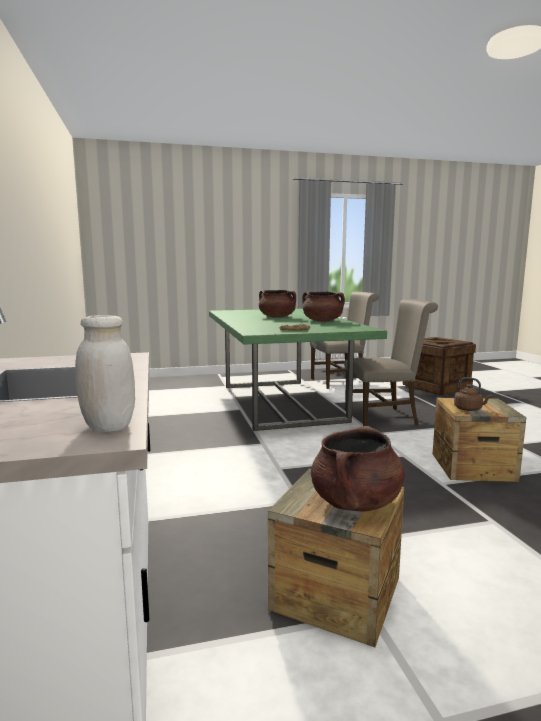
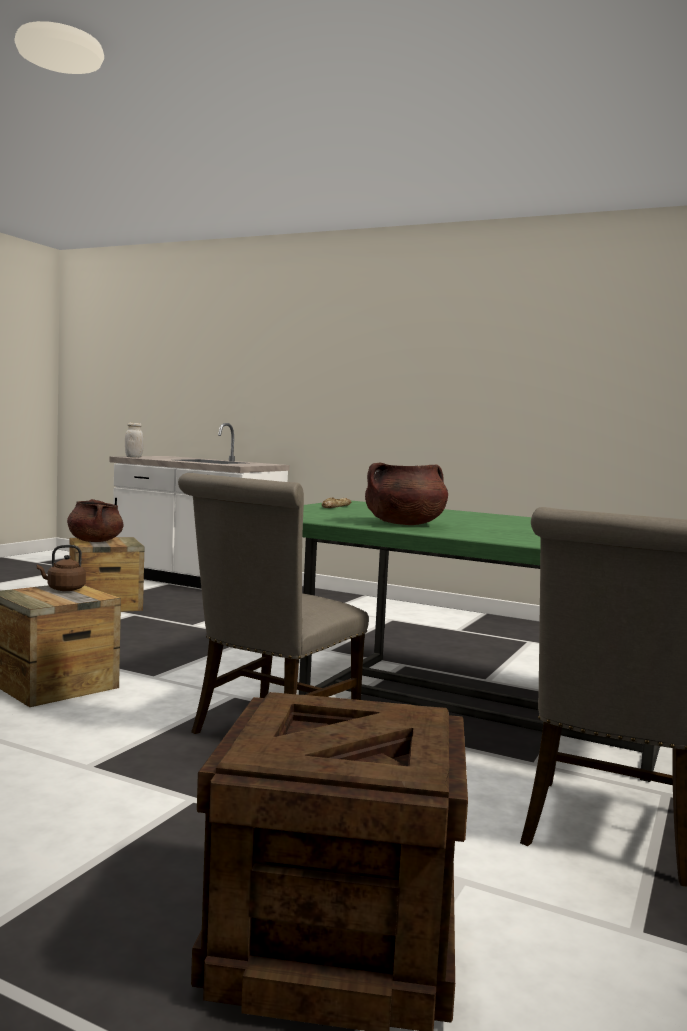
camera: 130 degrees right, 5 degrees down
brown cooking pot [259,290,296,318] -> none

